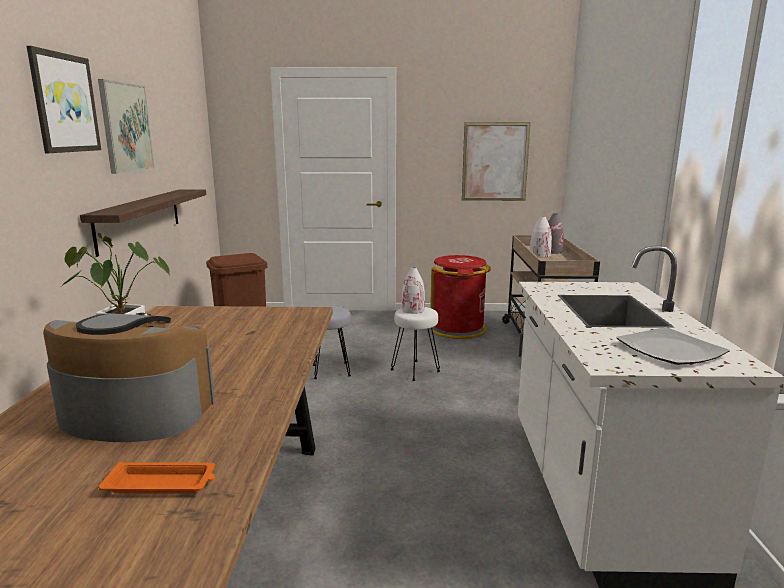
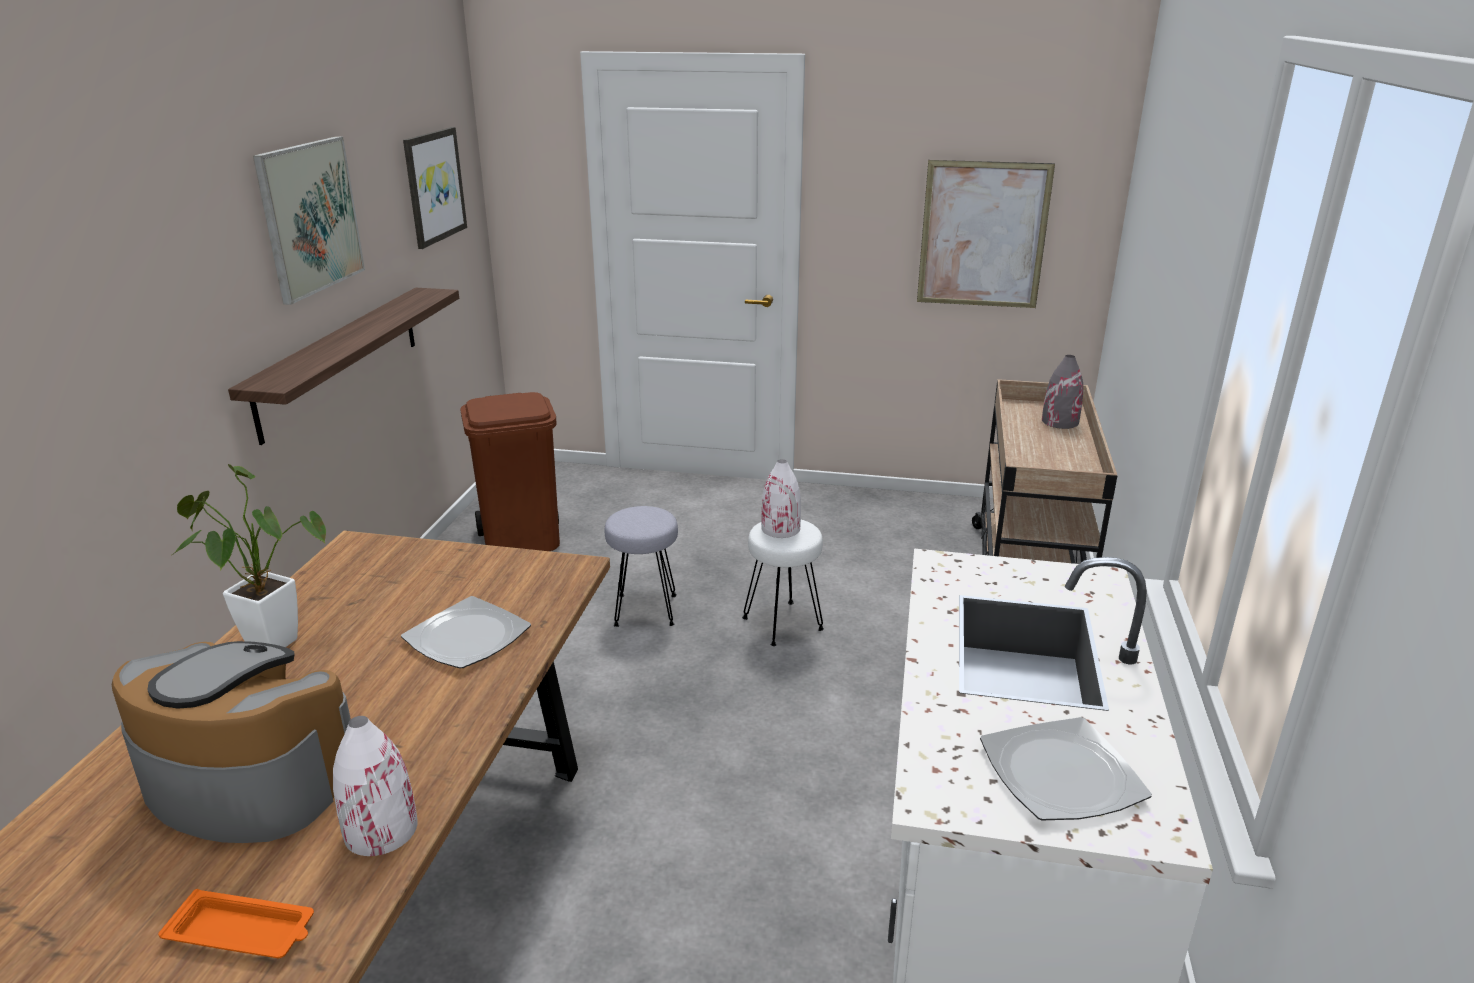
camera: 10 degrees right, 10 degrees up
picture [27,46,101,153] -> picture moved to [403,127,467,249]
red trash can [430,255,491,339] -> none
white vase [530,216,552,257] -> white vase moved to [333,716,418,856]
none -> plate [401,596,531,668]

